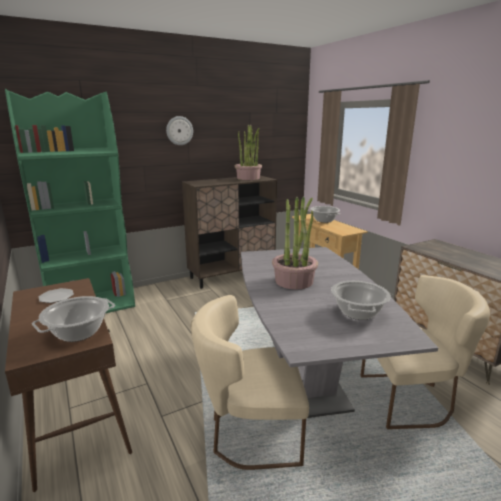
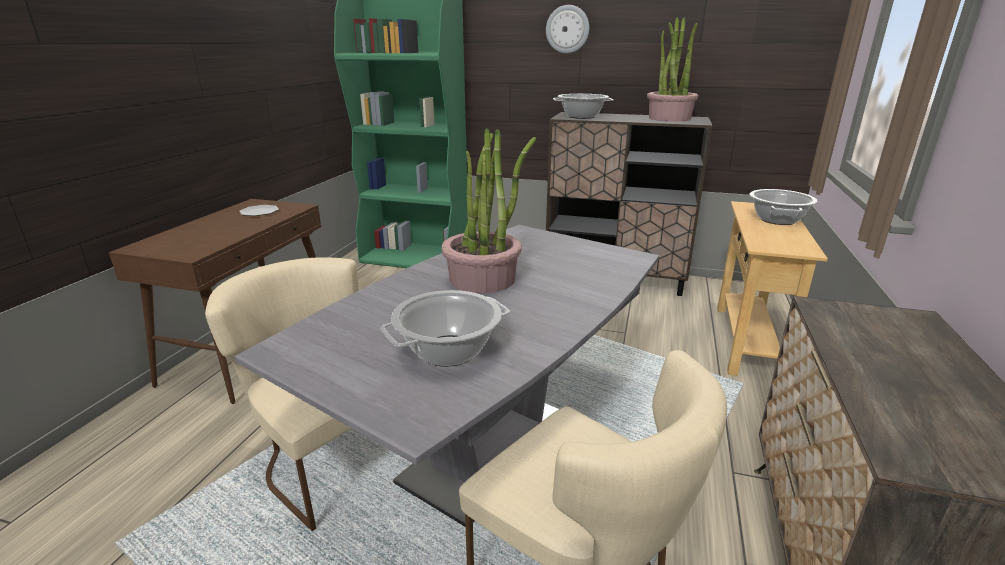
camera: 45 degrees right, 5 degrees up
cooking pot [32,296,115,342] -> cooking pot moved to [553,94,613,119]

